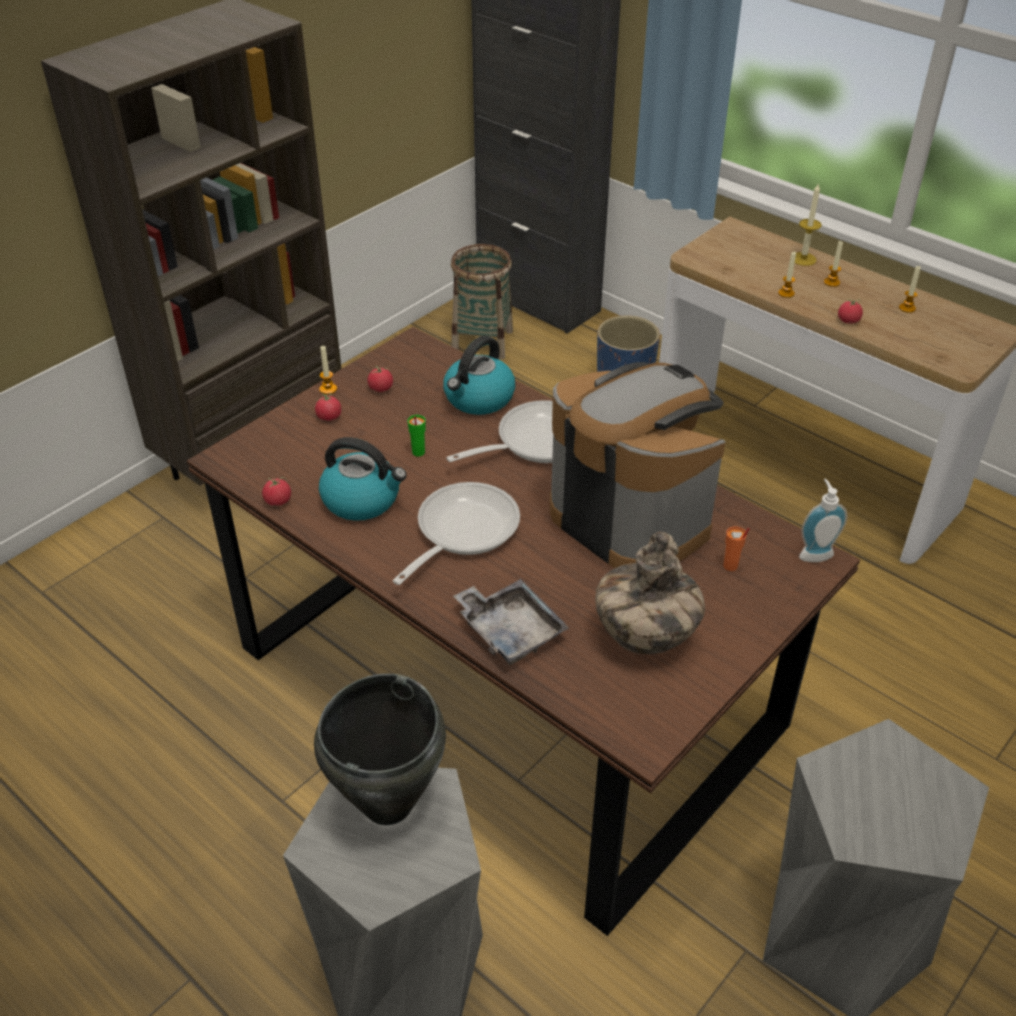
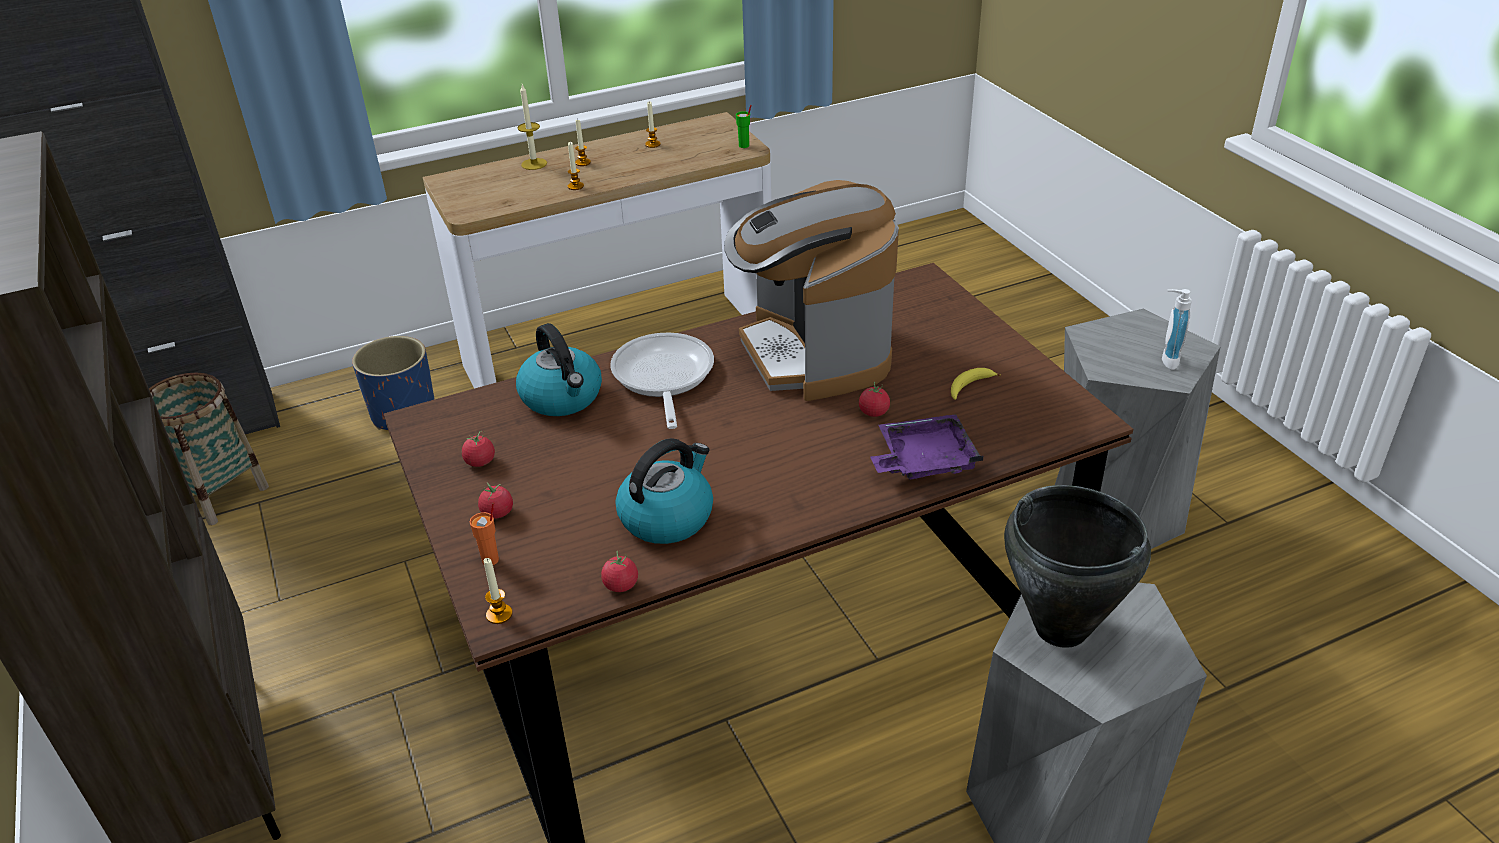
camera: 65 degrees left, 5 degrees down
candle [319,346,337,395] -> candle moved to [484,558,512,624]
frying pan [392,482,520,585] -> none
green cup [408,415,426,457] -> green cup moved to [736,105,751,148]
grey tray [454,579,569,665] -> purple tray [870,414,983,479]
coffee machine [550,362,725,568] -> coffee machine turned 90 degrees counterclockwise [724,180,899,401]
vase [595,532,705,654] -> banana [951,368,1001,400]
orange cup [723,527,750,571] -> orange cup moved to [470,502,499,565]
soap dispenser [799,479,847,562] -> soap dispenser moved to [1162,289,1192,370]
tomato [838,299,863,324] -> tomato moved to [859,382,890,417]

